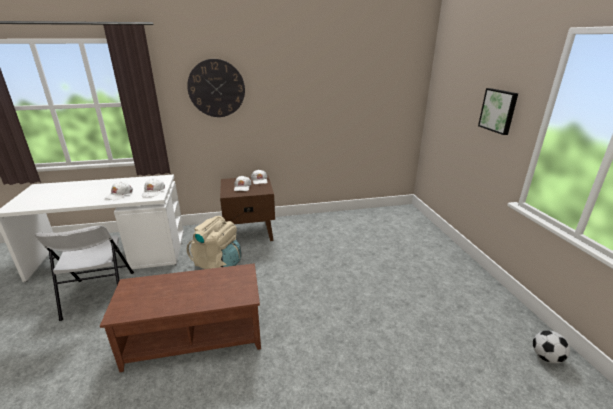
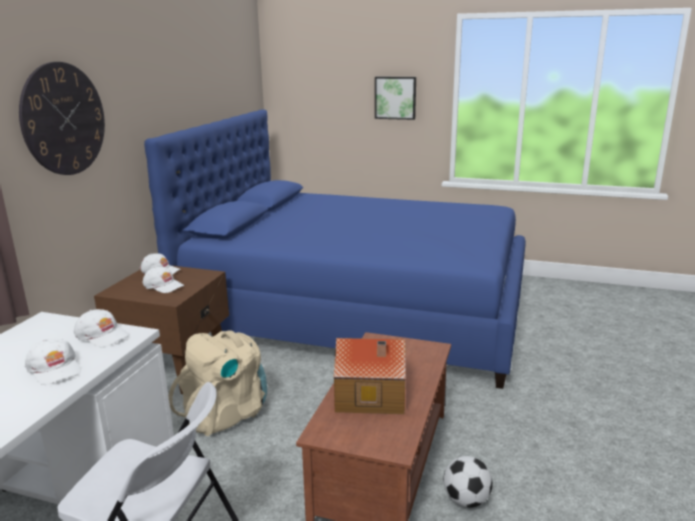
camera: 60 degrees left, 5 degrees down
football [533,330,570,363] -> football moved to [443,456,493,508]
none -> blue bed [144,109,526,389]
none -> toy house [334,338,405,414]

